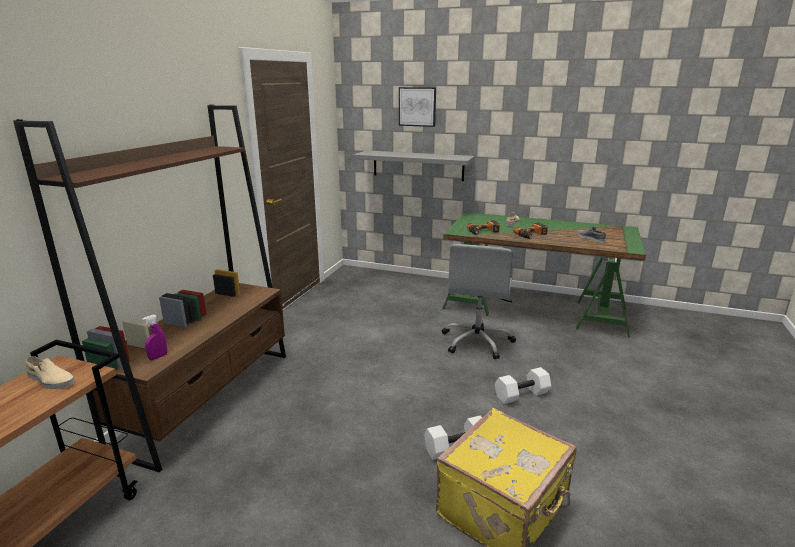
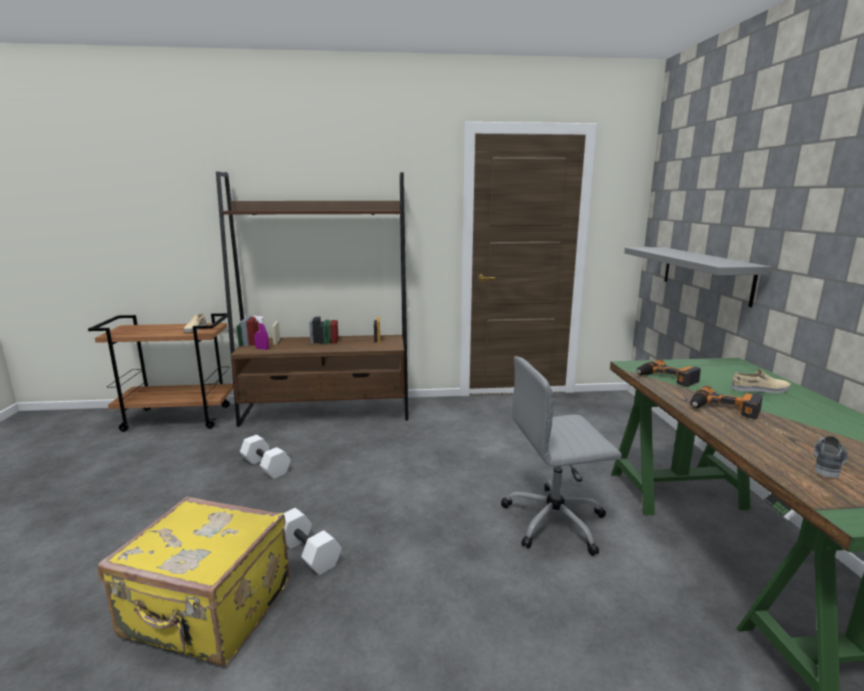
camera: 65 degrees right, 5 degrees down
picture [399,87,436,127] -> none
white dumbbell [495,367,551,404] -> white dumbbell moved to [240,435,291,479]

